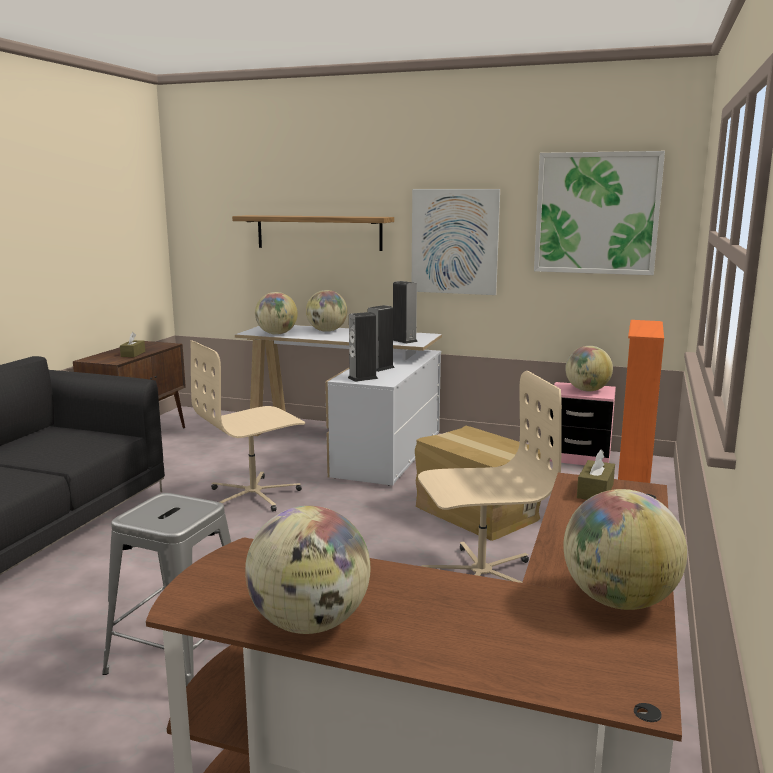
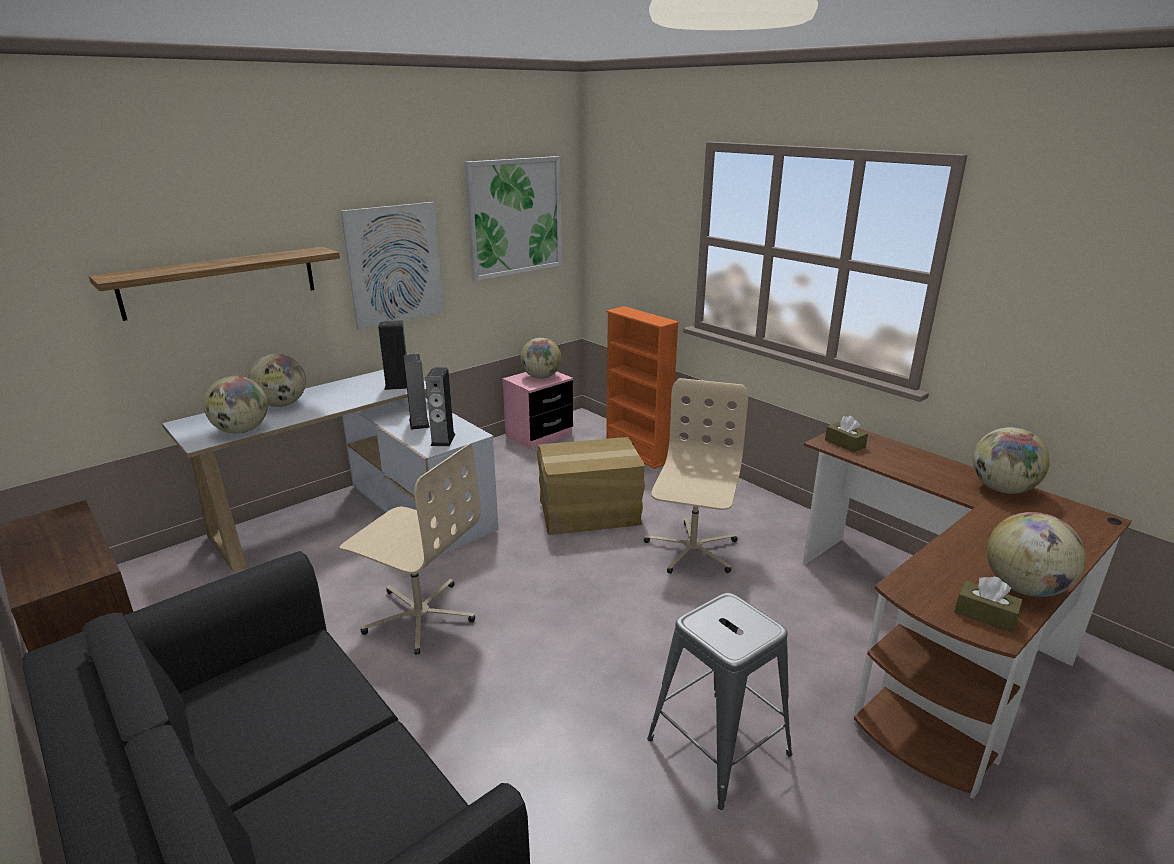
camera: 60 degrees left, 10 degrees up
brown tissue box [120,332,145,357] -> brown tissue box moved to [955,577,1023,633]
beige office chair [190,340,305,512] -> beige office chair turned 60 degrees counterclockwise [340,444,481,655]

